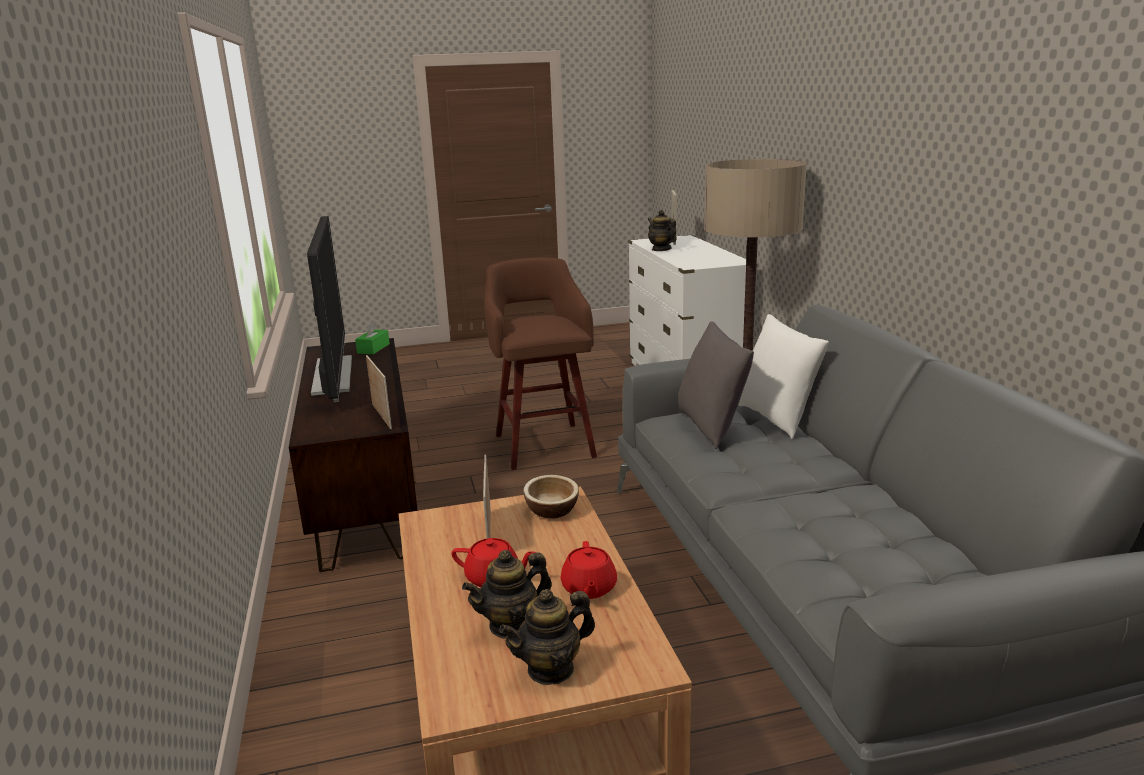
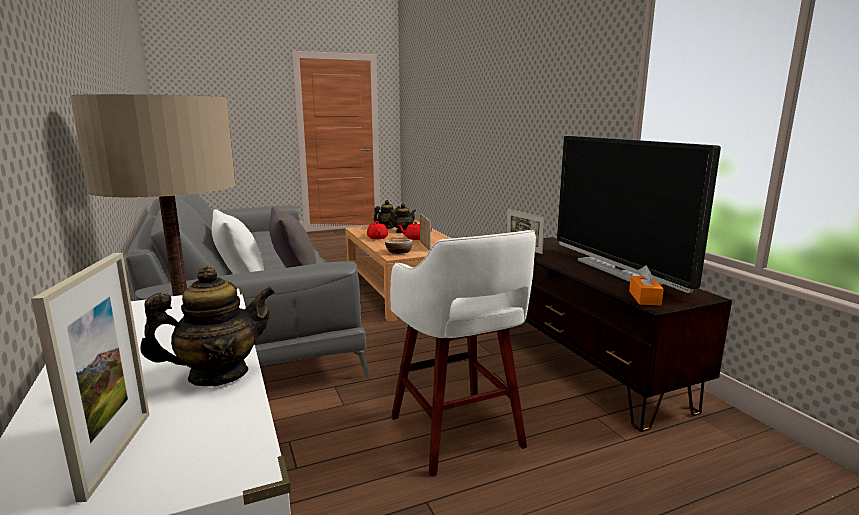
camera: 170 degrees right, 5 degrees down
green tissue box [355,321,390,354] -> orange tissue box [629,266,664,305]
brown stool [484,258,597,470] -> white stool [390,230,536,477]
teapot [648,210,677,251] -> teapot turned 75 degrees counterclockwise [141,266,275,386]

